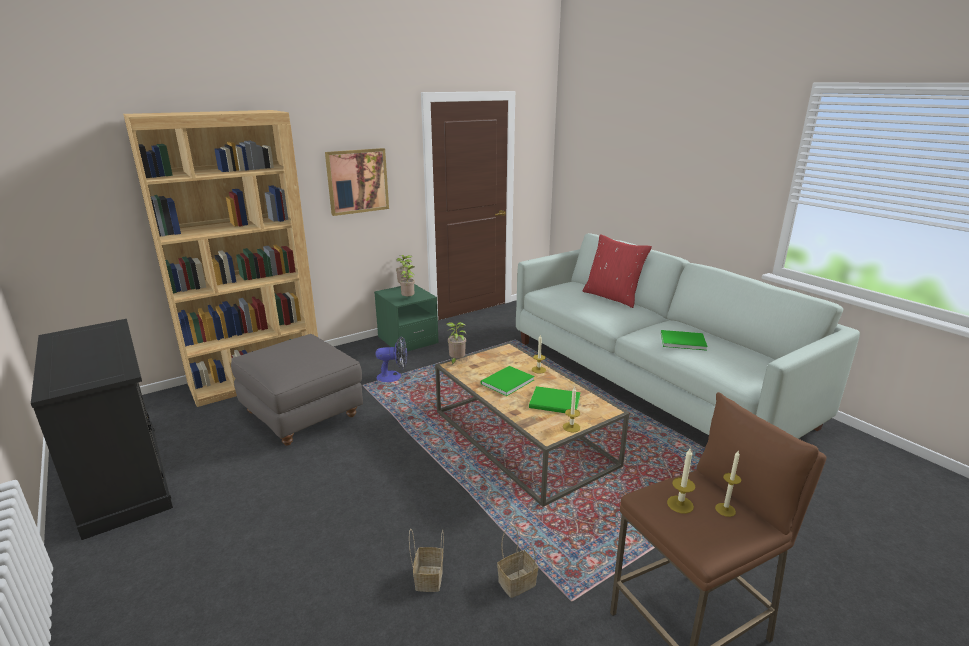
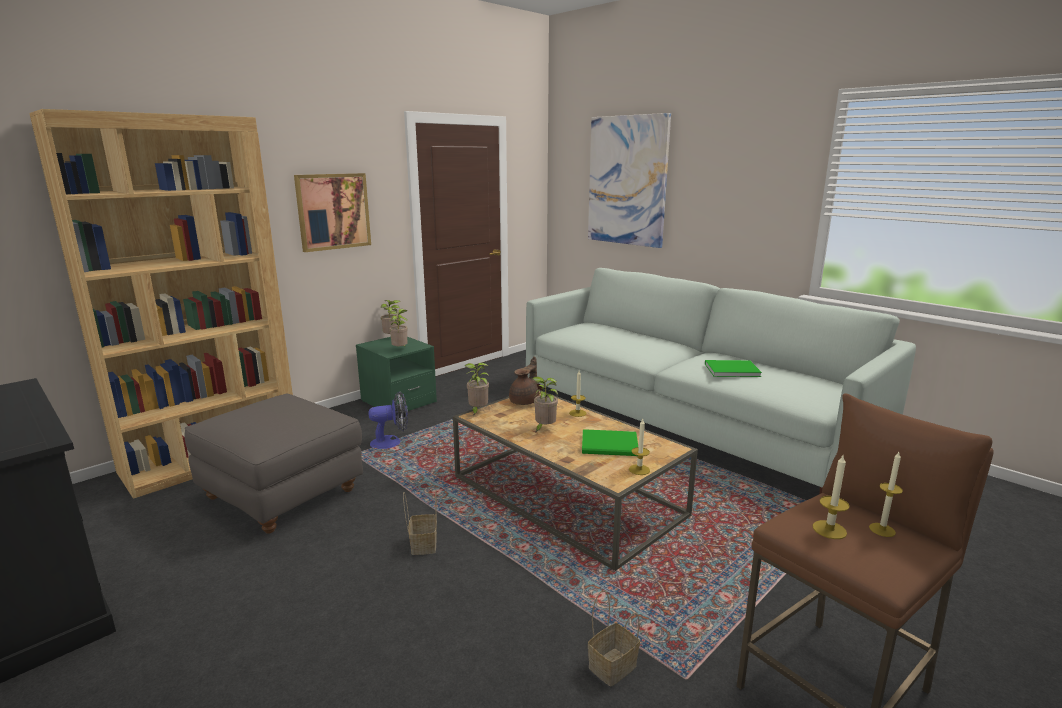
camera: 10 degrees left, 5 degrees down
basket [409,529,444,592] -> basket moved to [403,490,437,555]
green book [480,366,535,396] -> potted plant [532,376,558,433]
red pillow [583,234,652,308] -> none
none -> brown teapot [509,357,539,405]
none -> picture [588,113,671,248]

